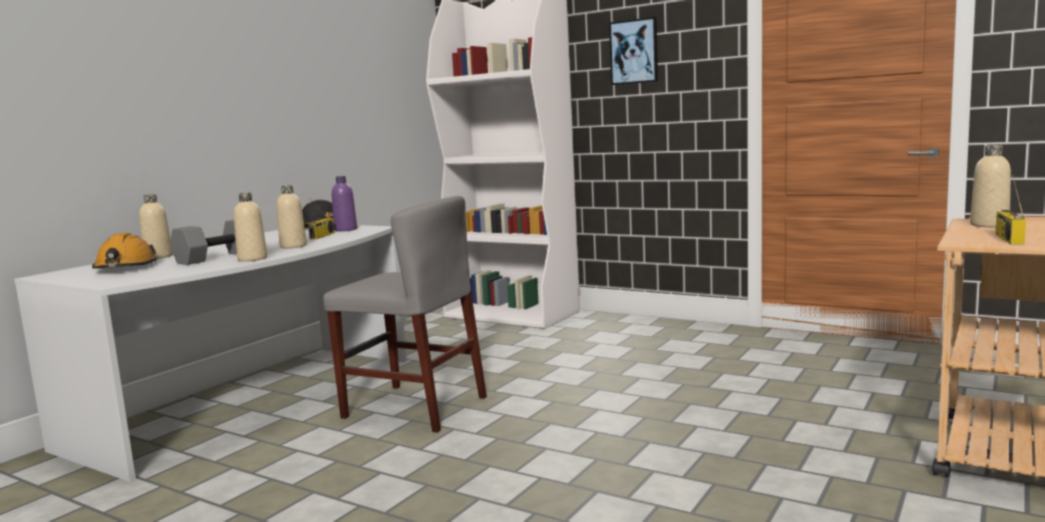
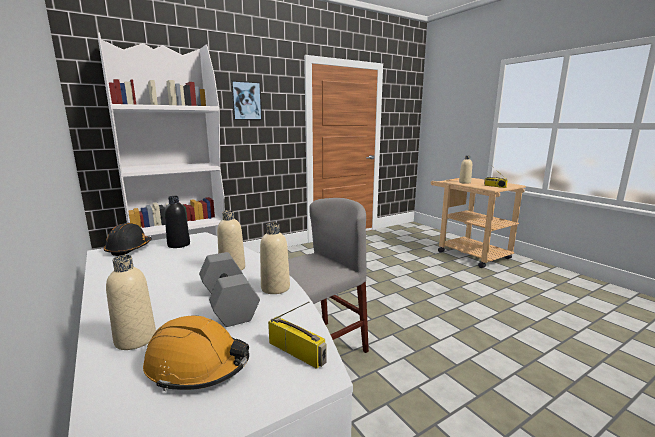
camera: 65 degrees left, 5 degrees up
radio [308,198,335,239] -> radio moved to [268,301,327,369]
purple bottle [332,176,357,231] -> black bottle [164,196,190,248]

